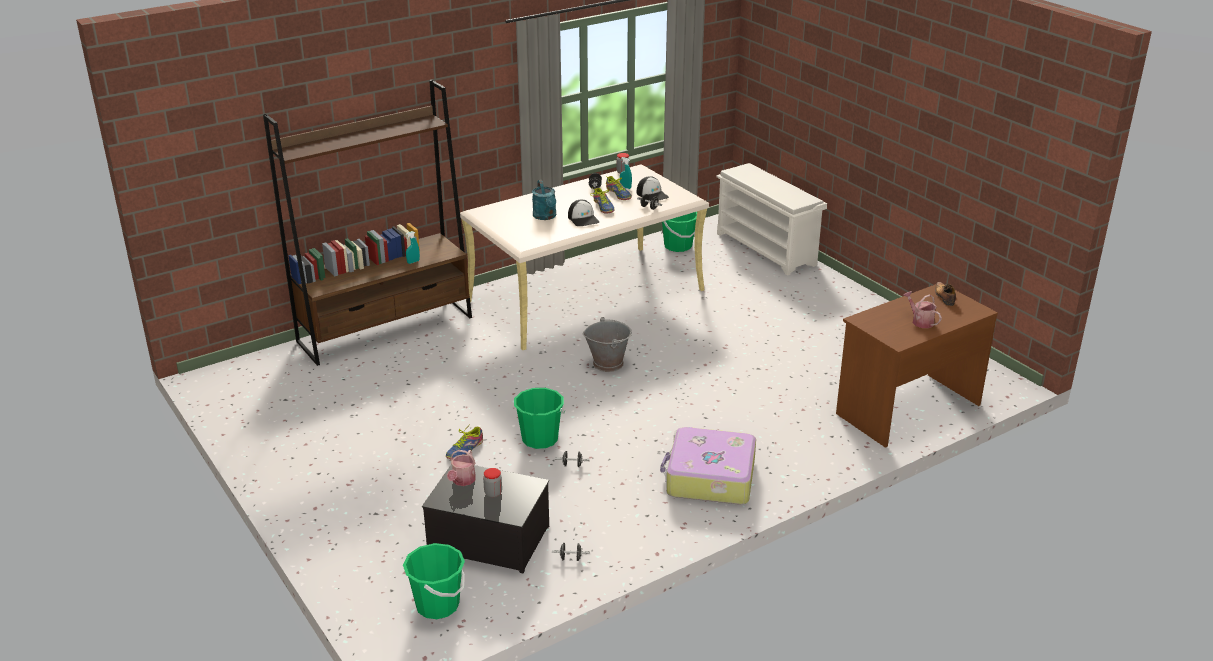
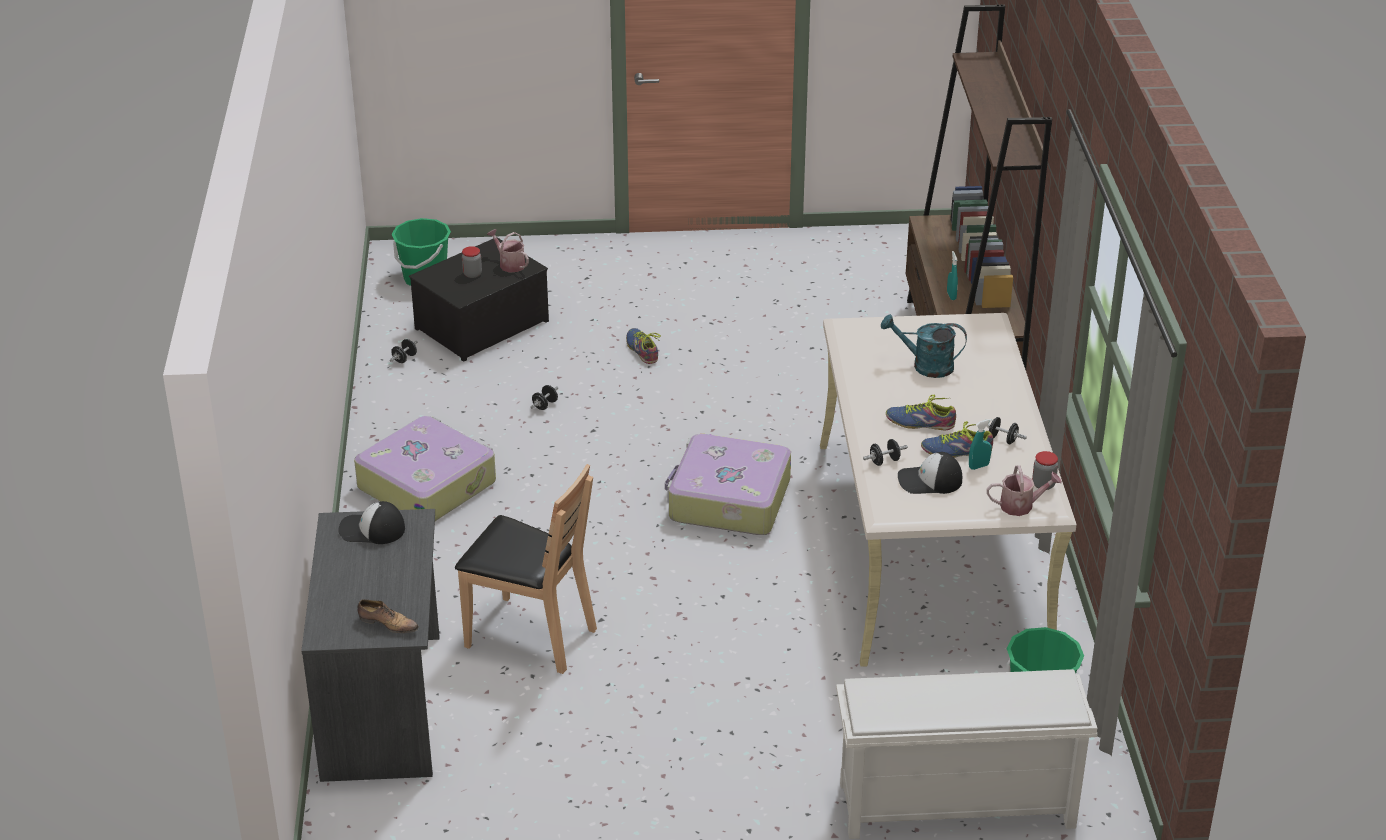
camera: 120 degrees right, 5 degrees up
green bucket [514,388,565,449] -> none
cap [568,200,599,226] -> cap moved to [338,501,405,544]
grey bucket [583,317,632,372] -> suitcase [665,434,791,535]
brown desk [836,284,998,448] -> grey desk [301,509,440,782]
watering can [903,291,942,328] -> watering can moved to [987,465,1062,516]
none -> brown chair [455,464,597,674]

